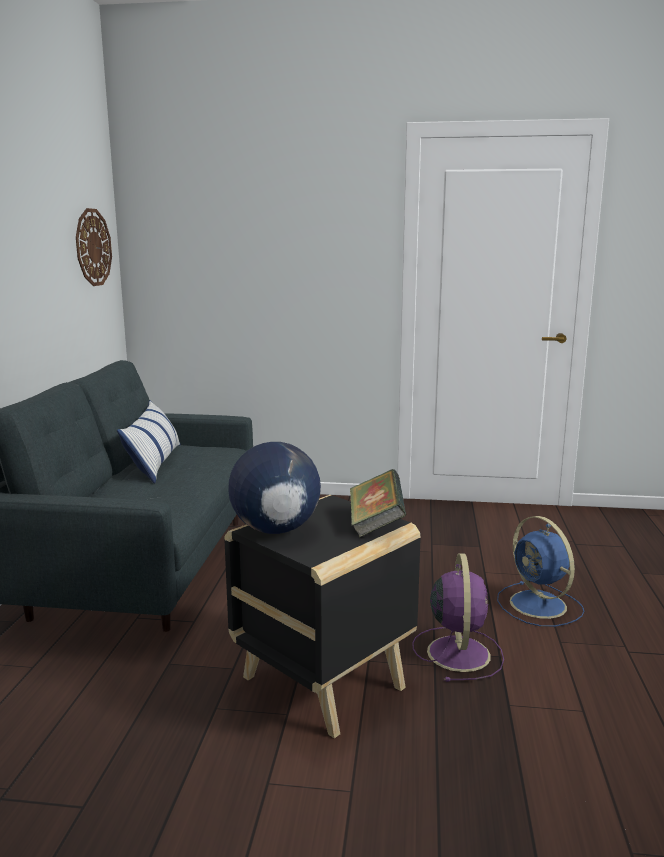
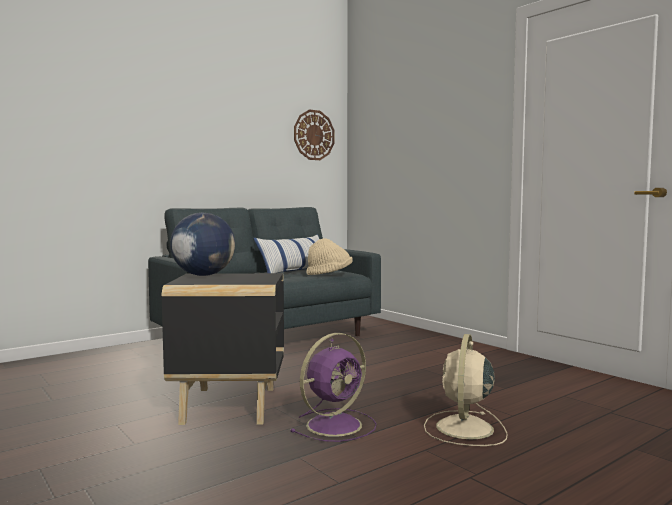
camera: 45 degrees right, 10 degrees down
book [350,469,406,538] -> none
blue fan [497,516,584,627] -> beige fan [424,334,508,446]
none -> beige hat [306,238,353,275]

